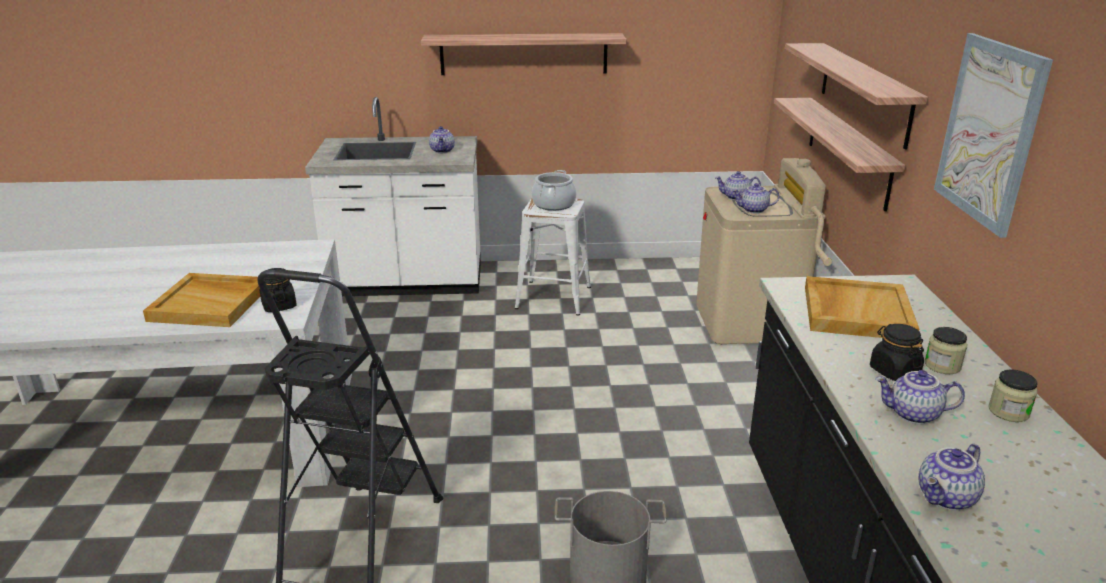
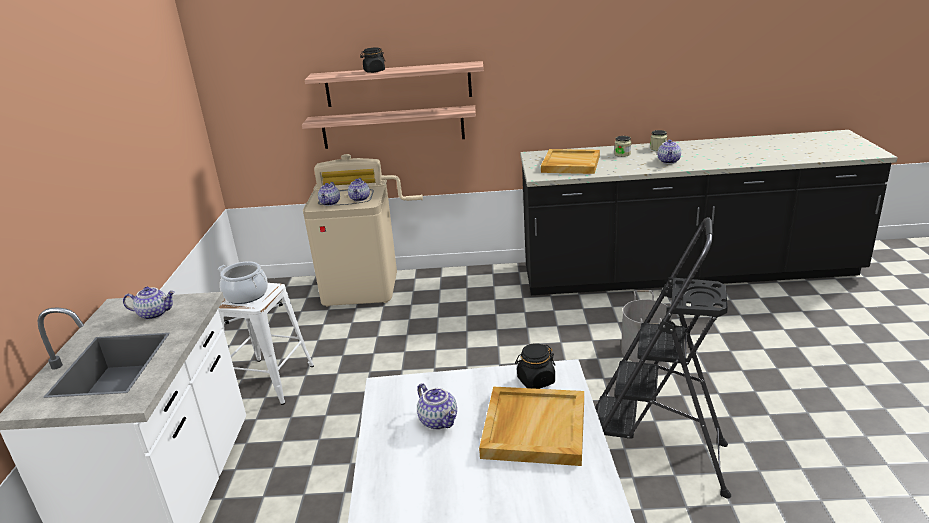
camera: 85 degrees left, 0 degrees up
shelf [421,33,627,75] -> none
black jar [870,324,924,381] -> black jar moved to [360,48,385,73]
teapot [919,444,985,510] -> teapot moved to [417,383,457,430]
picture [934,33,1053,238] -> none

